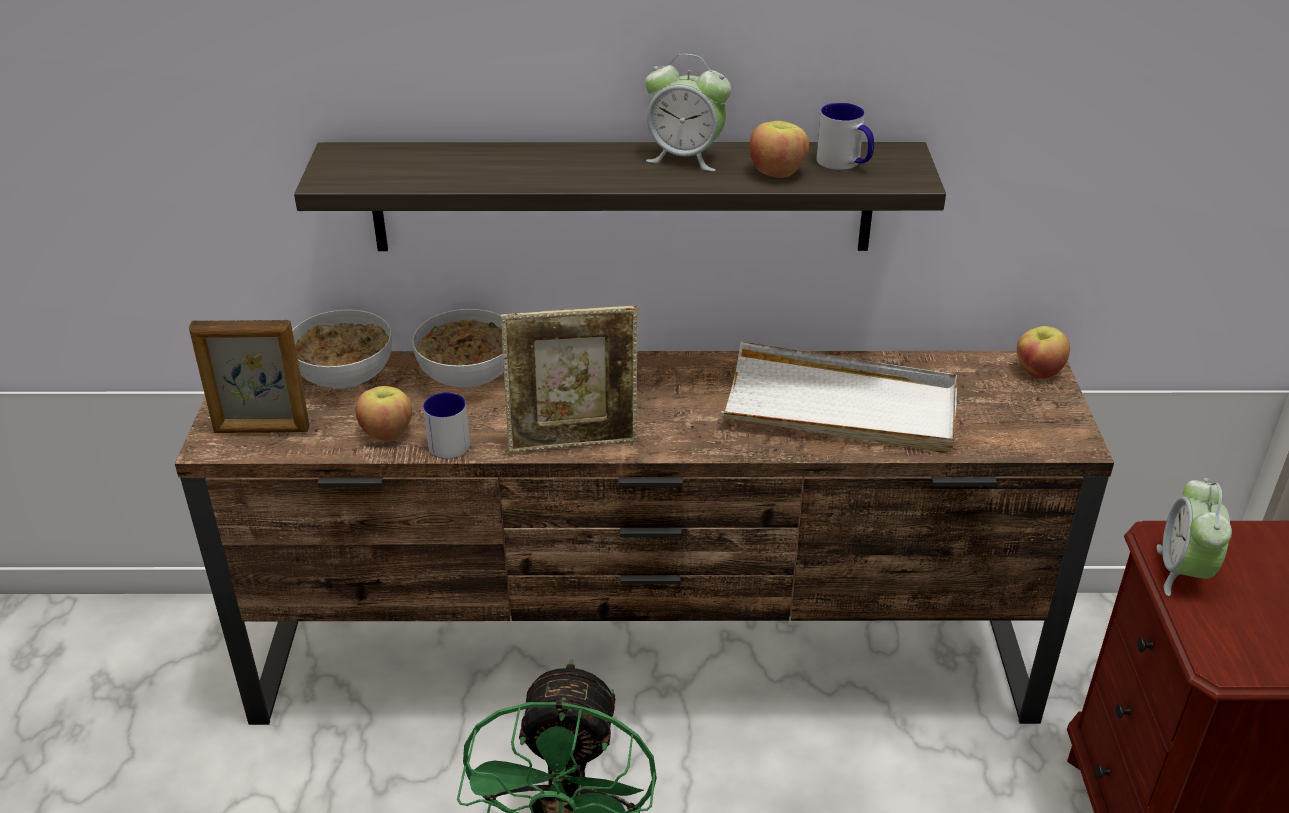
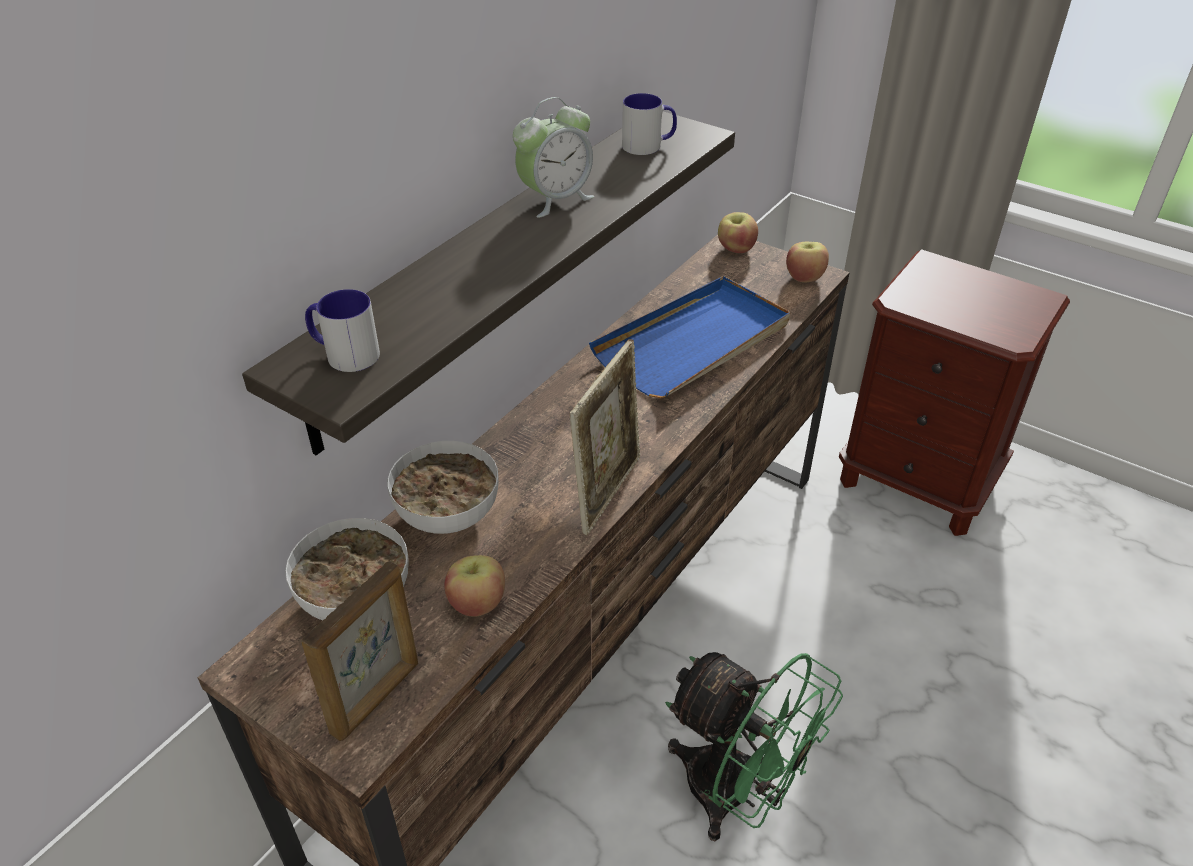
camera: 55 degrees left, 5 degrees up
mug [423,392,470,459] -> mug moved to [305,289,380,372]
white tray [721,342,957,453] -> blue tray [589,276,790,398]
apple [749,121,809,178] -> apple moved to [786,242,829,282]
alarm clock [1157,478,1232,596] -> none

